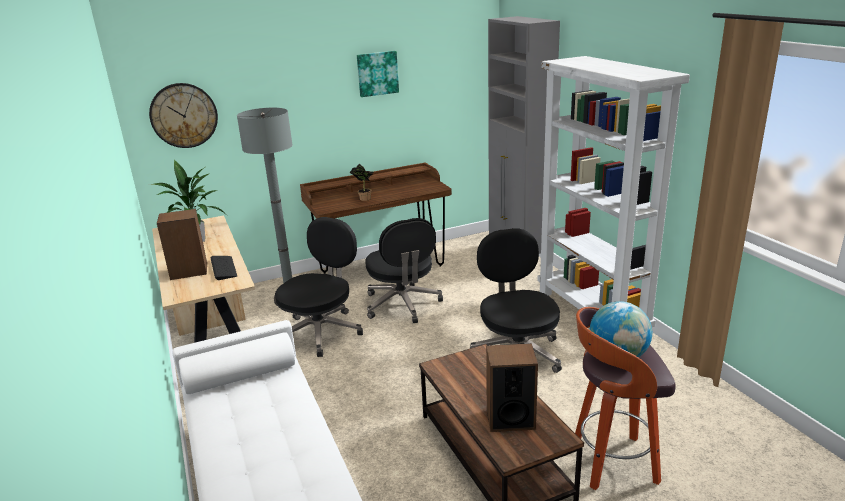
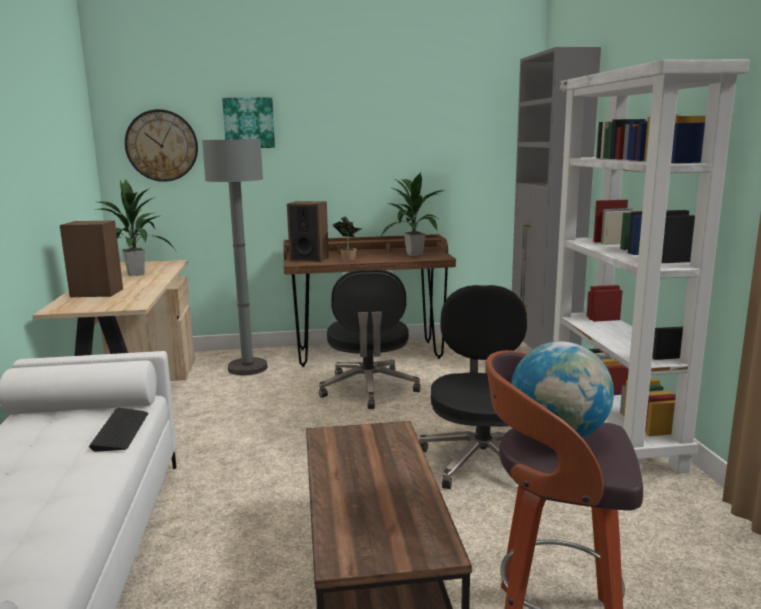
camera: 15 degrees right, 10 degrees down
keyboard [211,256,237,280] -> keyboard moved to [89,408,148,452]
black office chair [275,217,363,357] -> none
picture [357,51,399,97] -> picture moved to [222,97,275,148]
speaker [486,343,538,432] -> speaker moved to [287,201,329,262]
none -> potted plant [380,171,445,256]

